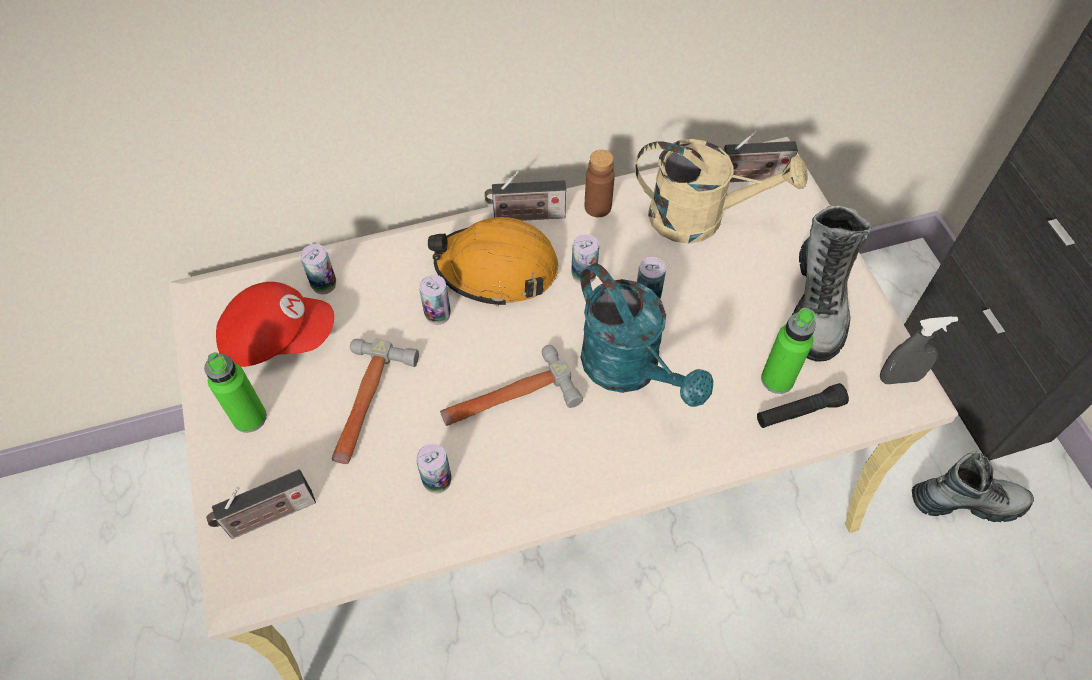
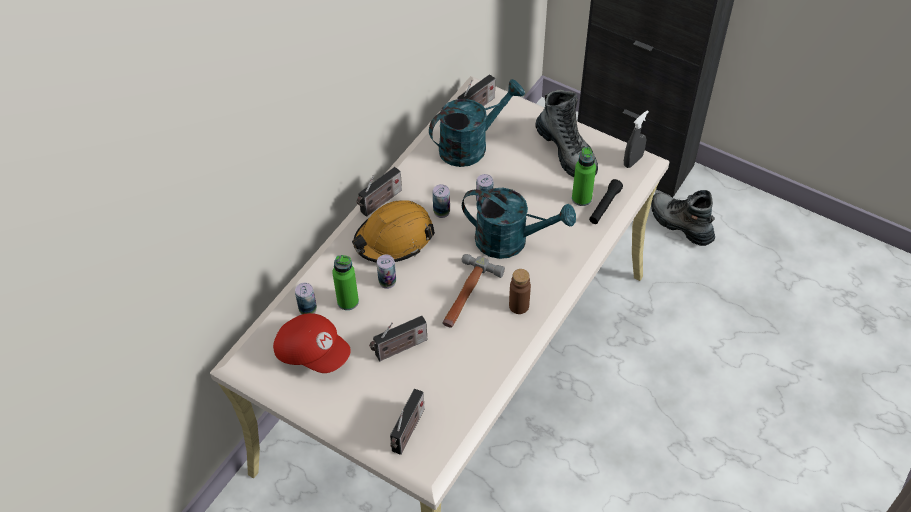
camera: 40 degrees left, 5 degrees down
green bottle [204,352,267,433] -> green bottle moved to [332,255,359,310]
red cap [216,282,334,367] -> red cap turned 75 degrees clockwise [273,313,351,373]
hammer [332,339,419,464] -> radio [369,316,427,361]
can [416,444,452,494] -> none
brown bottle [585,150,615,217] -> brown bottle moved to [509,269,531,314]
beige watering can [635,139,808,244] -> turquoise watering can [429,79,525,167]
boot [912,451,1034,522] -> boot turned 90 degrees counterclockwise [651,190,715,246]

